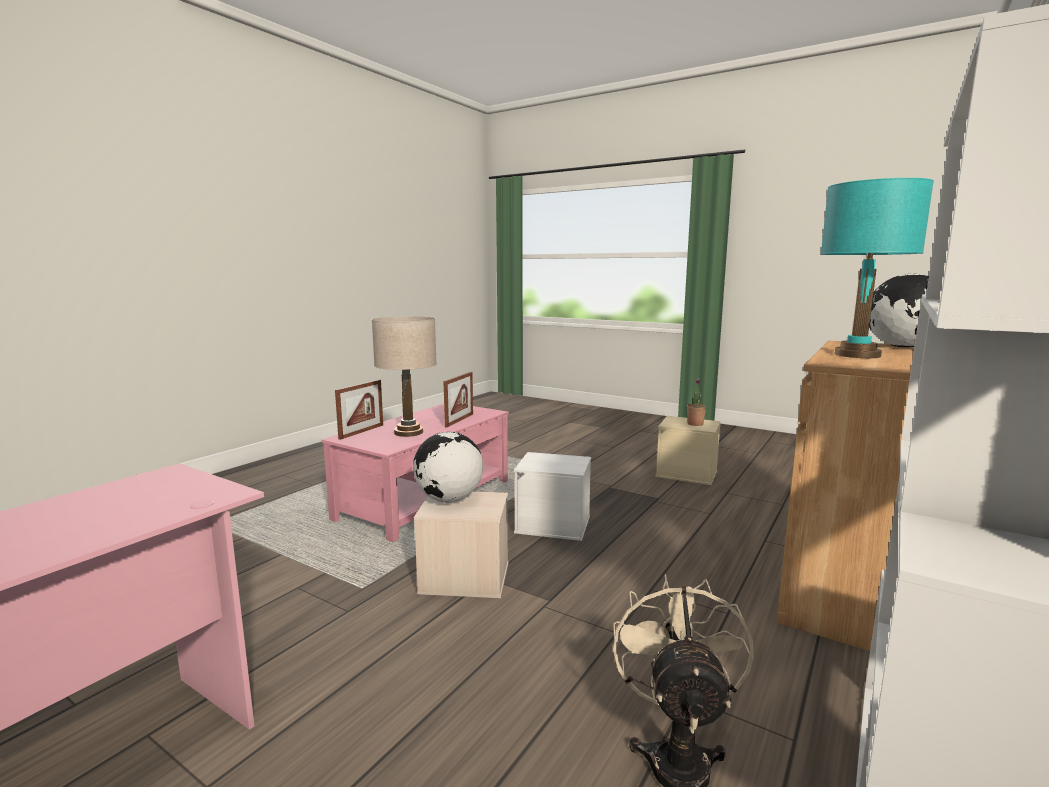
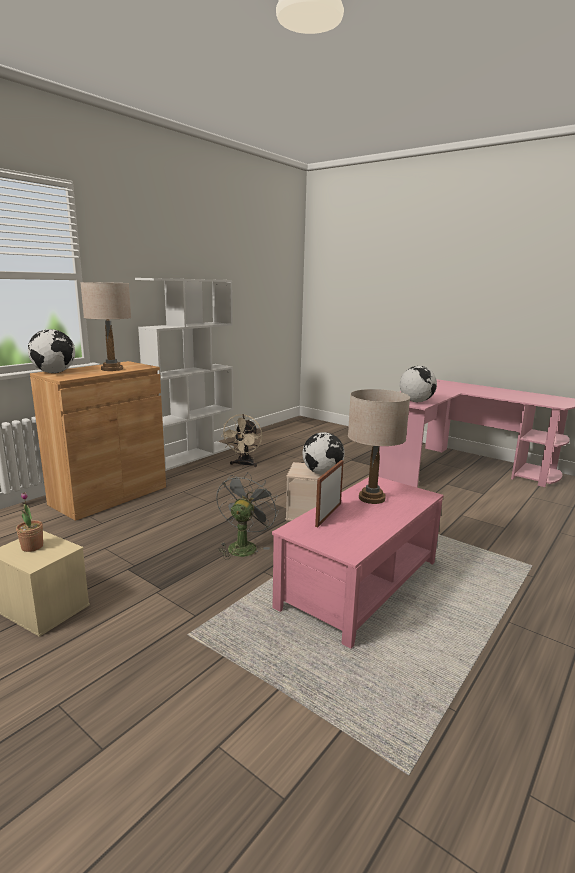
camera: 175 degrees left, 5 degrees up
picture frame [335,380,383,440] -> none
white storage box [514,452,591,541] -> grey fan [216,472,279,559]
turquoise table lamp [821,178,934,358] -> beige table lamp [80,282,131,371]
none -> globe [400,366,437,402]

